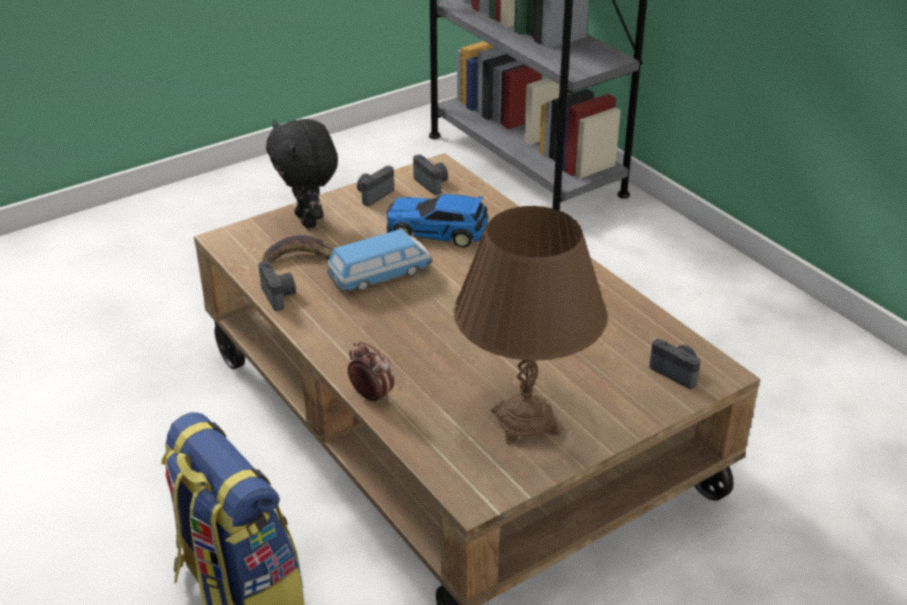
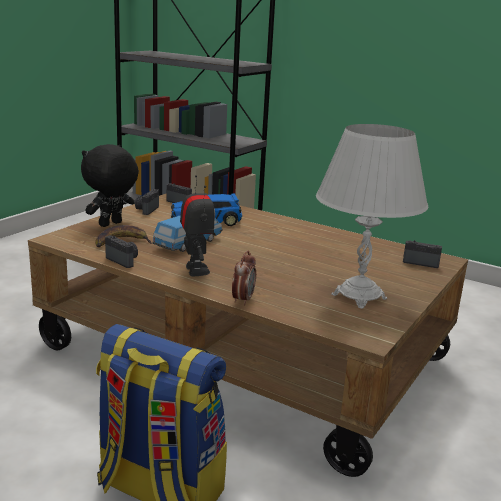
camera: 25 degrees left, 15 degrees down
black plush toy [266,119,338,228] -> black plush toy turned 90 degrees clockwise [81,144,139,227]
alarm clock [348,341,394,405] -> alarm clock turned 90 degrees clockwise [232,251,256,306]
brown table lamp [453,206,608,445] -> white table lamp [316,124,429,309]
none -> toy robot [180,175,215,277]

